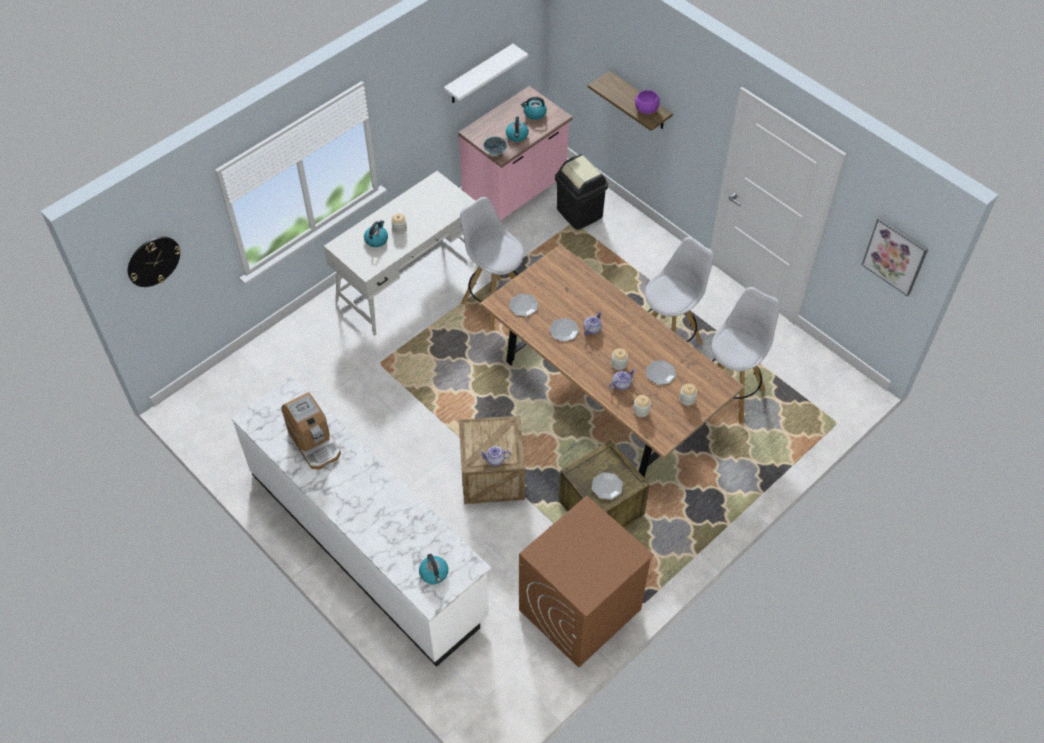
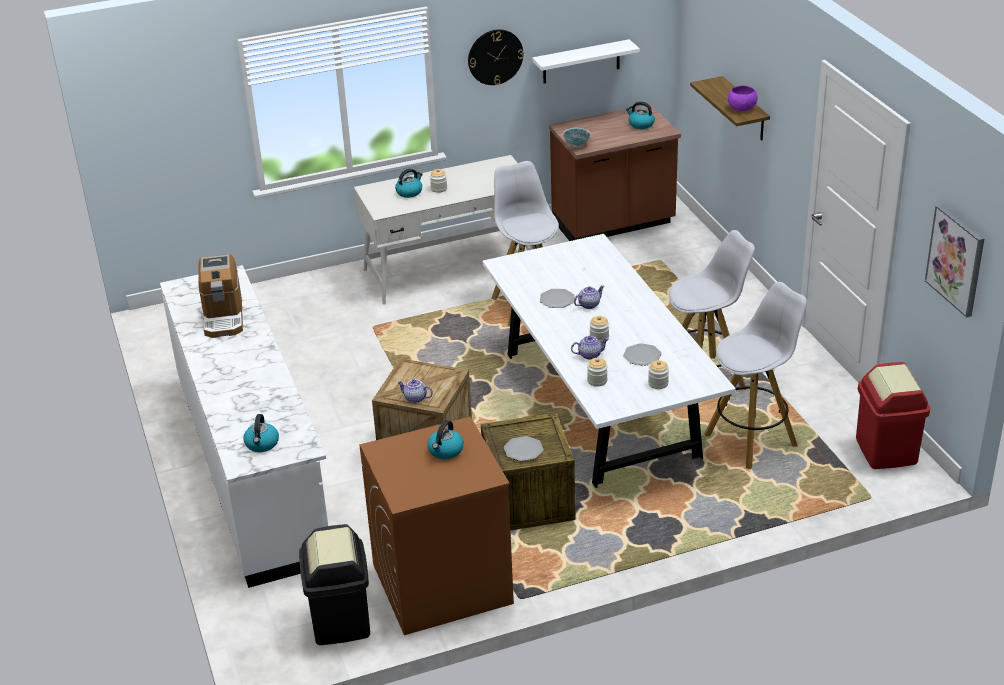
camera: 25 degrees right, 20 degrees down
wall clock [128,237,181,287] -> wall clock moved to [468,29,524,85]
pink counter [458,86,573,221] -> brown counter [549,104,681,241]
brown dining table [481,244,744,477] -> white dining table [483,234,736,488]
kettle [506,117,529,142] -> kettle moved to [427,420,464,459]
plate [509,294,538,317] -> none
black trash can [555,154,608,230] -> black trash can moved to [299,524,370,645]
none -> red trash can [856,362,930,469]

